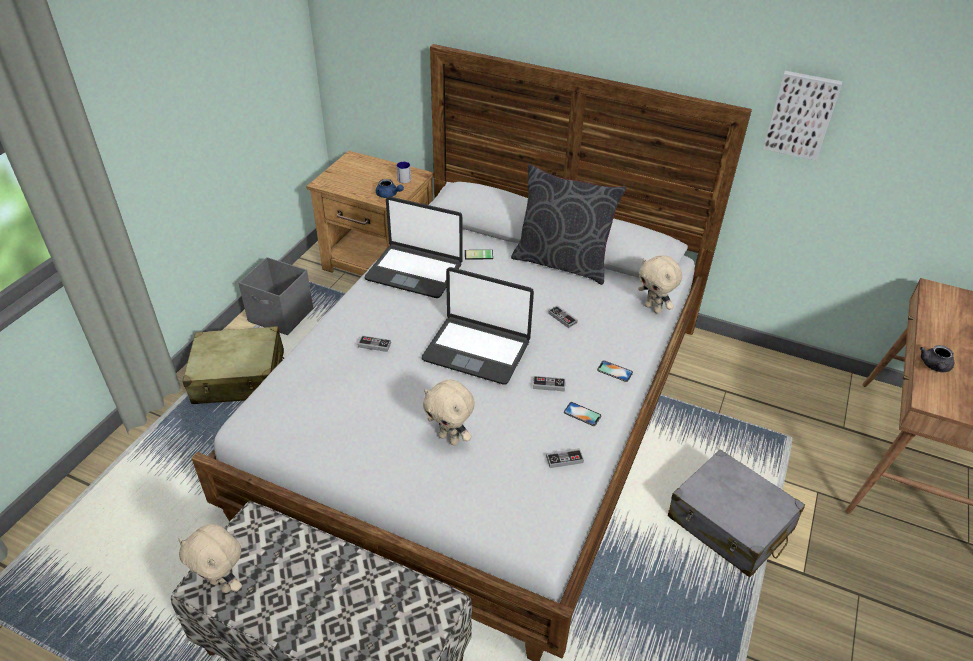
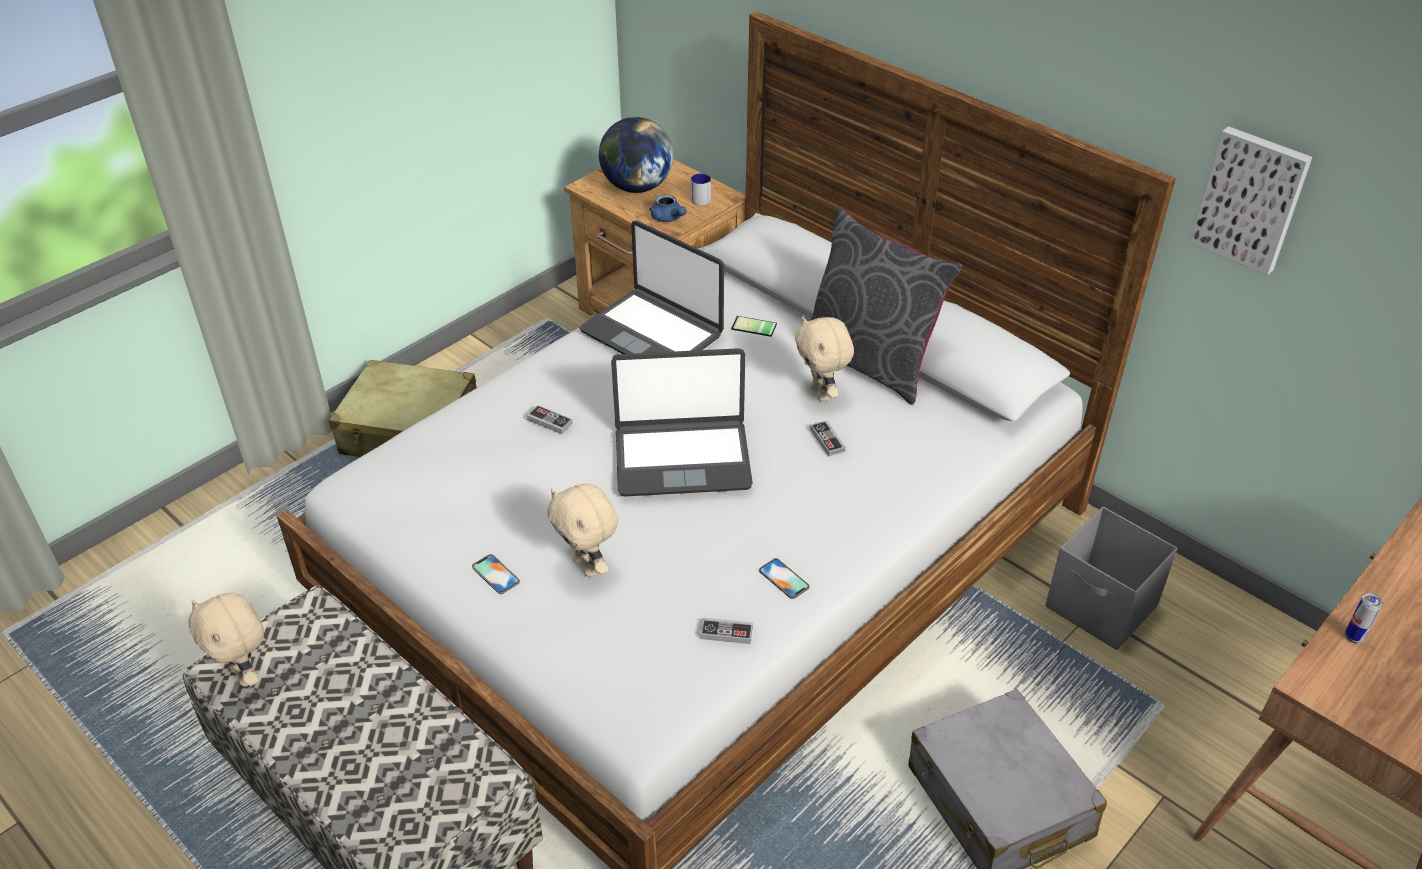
camera: 20 degrees right, 0 degrees up
grey storage box [238,257,313,335] -> grey storage box moved to [1045,506,1178,650]
laptop [422,267,534,385] -> laptop turned 45 degrees counterclockwise [611,348,753,497]
game controller [533,376,565,392] -> none
phone [597,361,633,382] -> phone moved to [472,554,520,594]
beige plush toy [638,255,682,314] -> beige plush toy moved to [795,316,854,402]
grey teapot [920,345,954,372] -> can [1345,593,1383,643]
none -> globe [599,117,673,193]

